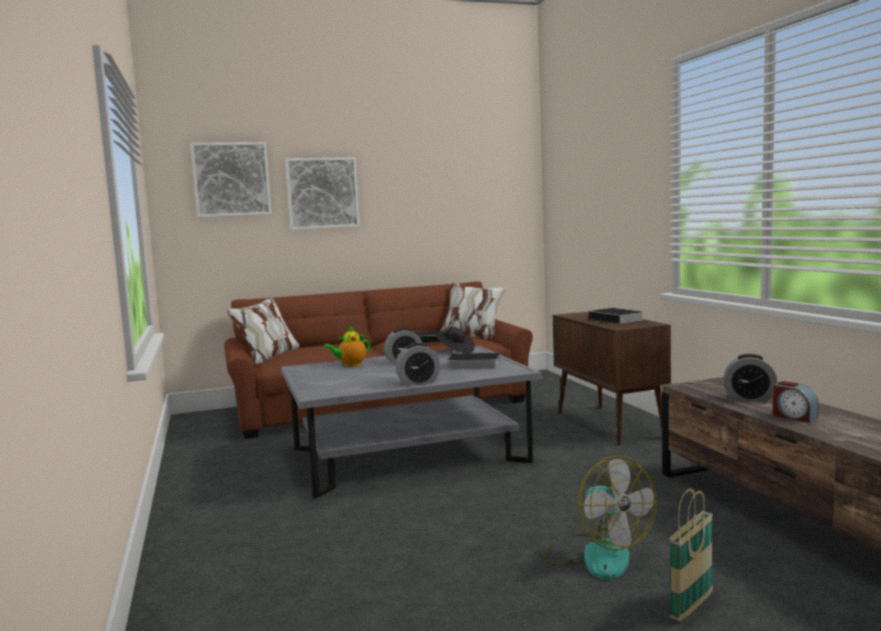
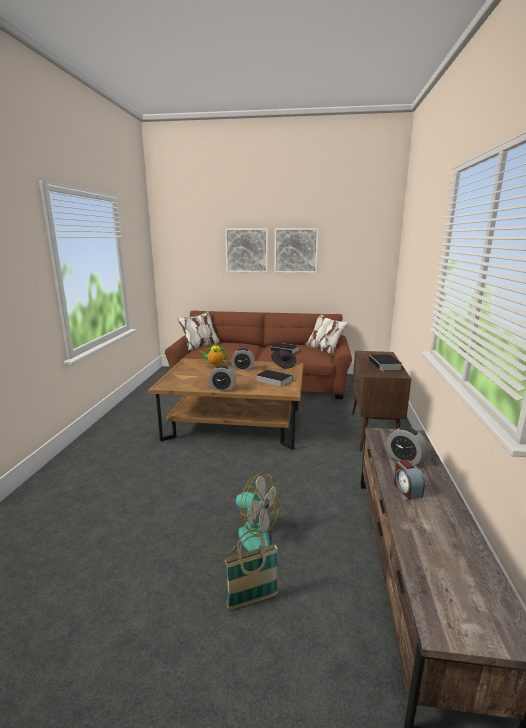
camera: 25 degrees right, 10 degrees up
picture [190,142,272,218] -> picture moved to [274,228,319,273]
grey coffee table [281,346,542,498] -> brown coffee table [149,359,304,450]
fan [543,455,657,579] -> fan turned 60 degrees counterclockwise [214,472,280,555]

